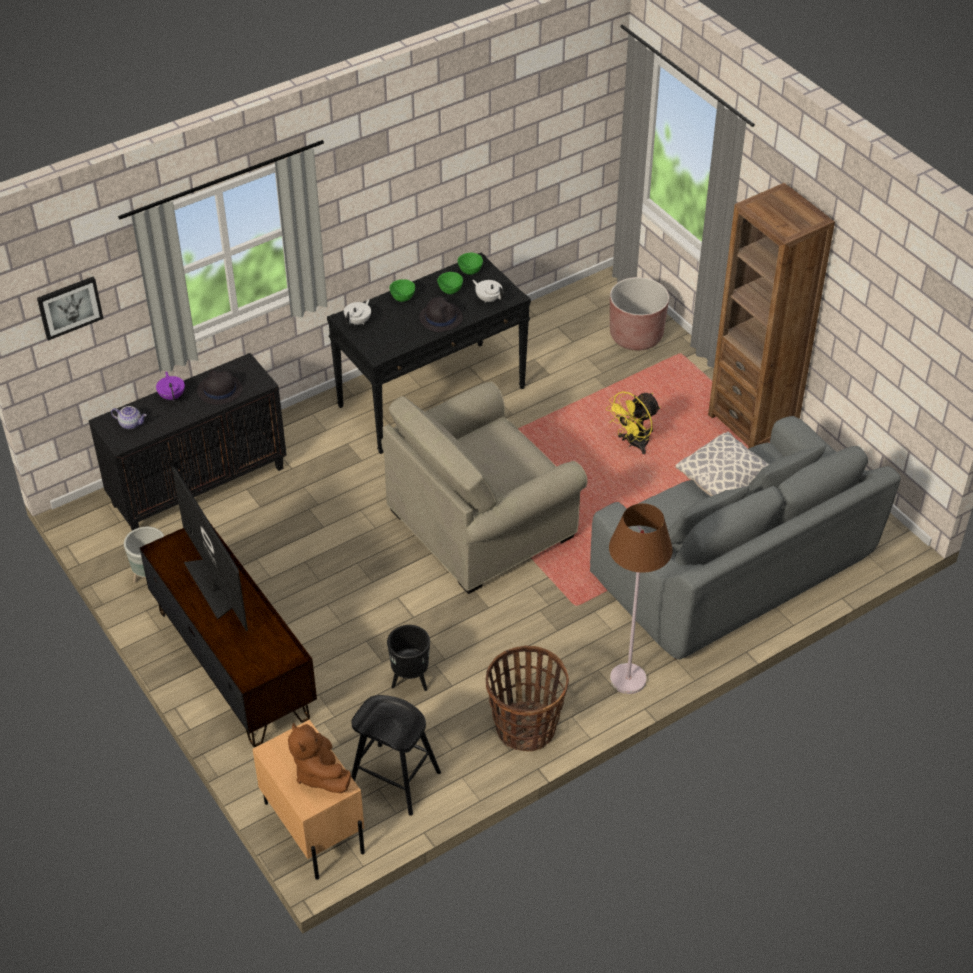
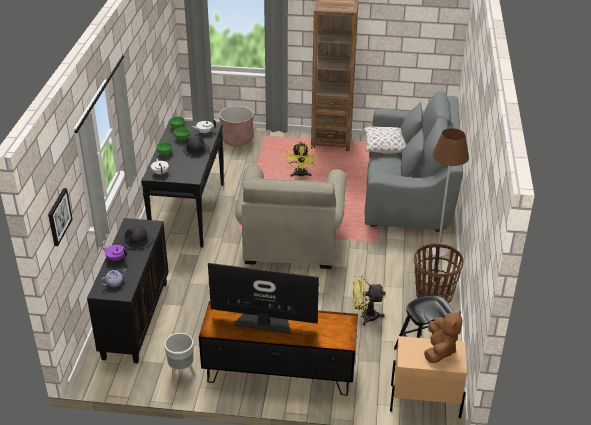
camera: 50 degrees left, 10 degrees down
brown plush toy [288,723,351,793] -> brown plush toy turned 90 degrees counterclockwise [424,311,462,363]
black planter [387,625,430,691] -> yellow fan [352,275,385,326]

